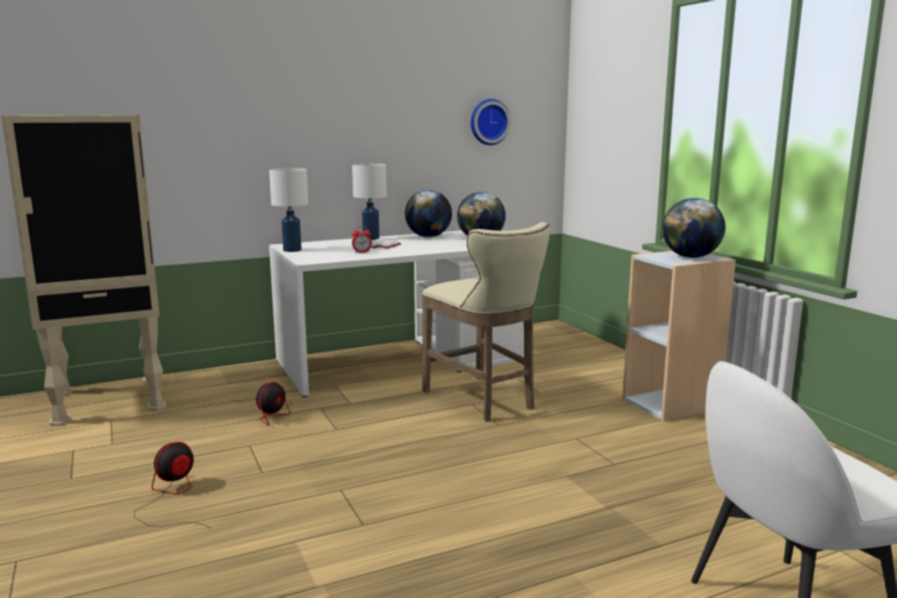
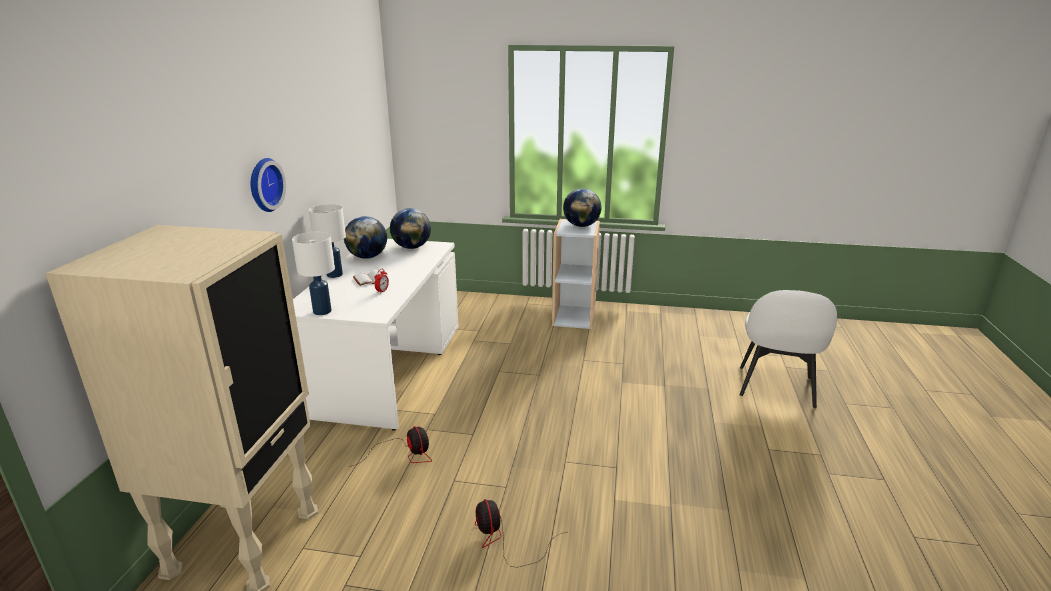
camera: 55 degrees left, 10 degrees up
beige stool [422,222,550,422] -> none
wall clock [471,99,511,145] -> wall clock moved to [251,158,286,212]

